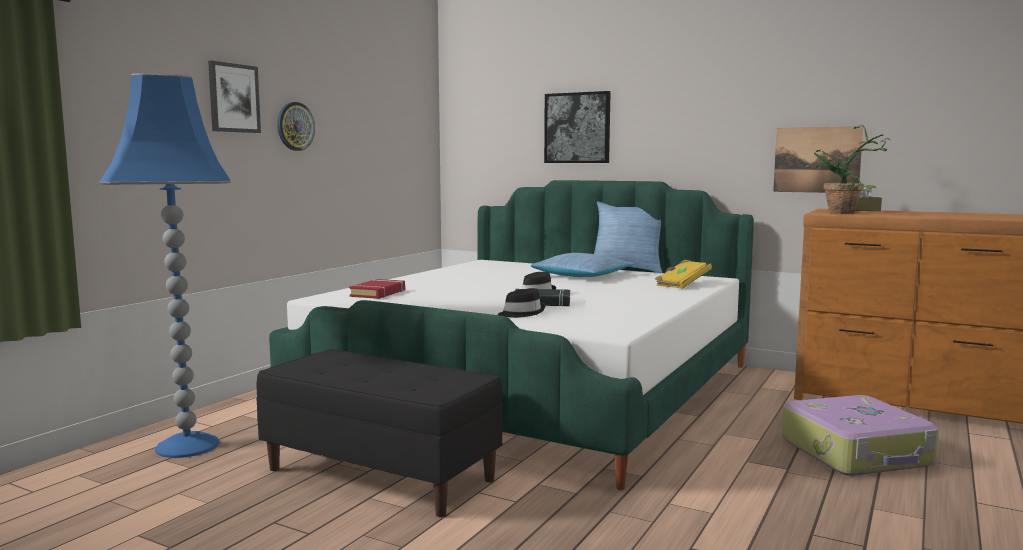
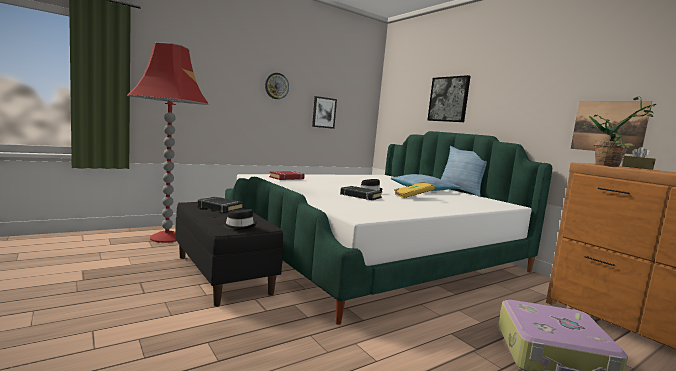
camera: 25 degrees right, 0 degrees up
blue floor lamp [99,73,231,458] -> red floor lamp [127,42,209,243]
picture [208,61,261,133] -> picture moved to [312,96,337,129]
black hat [498,288,546,318] -> black hat moved to [221,209,257,230]
yellow book [655,260,712,289] -> yellow book moved to [394,181,435,198]
none -> black book [198,197,244,213]

